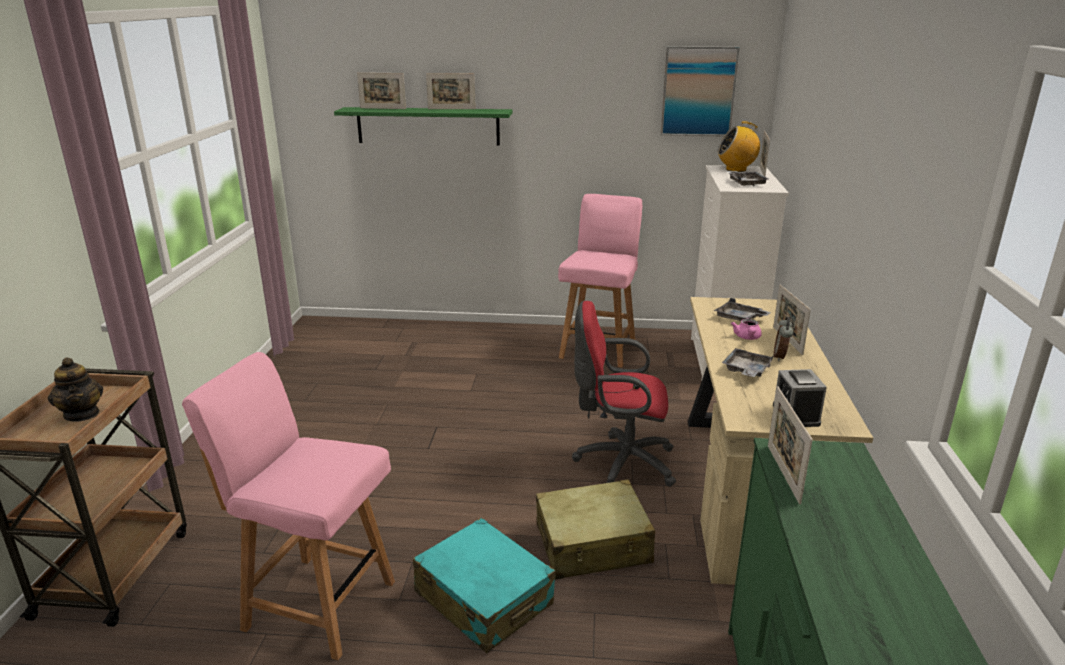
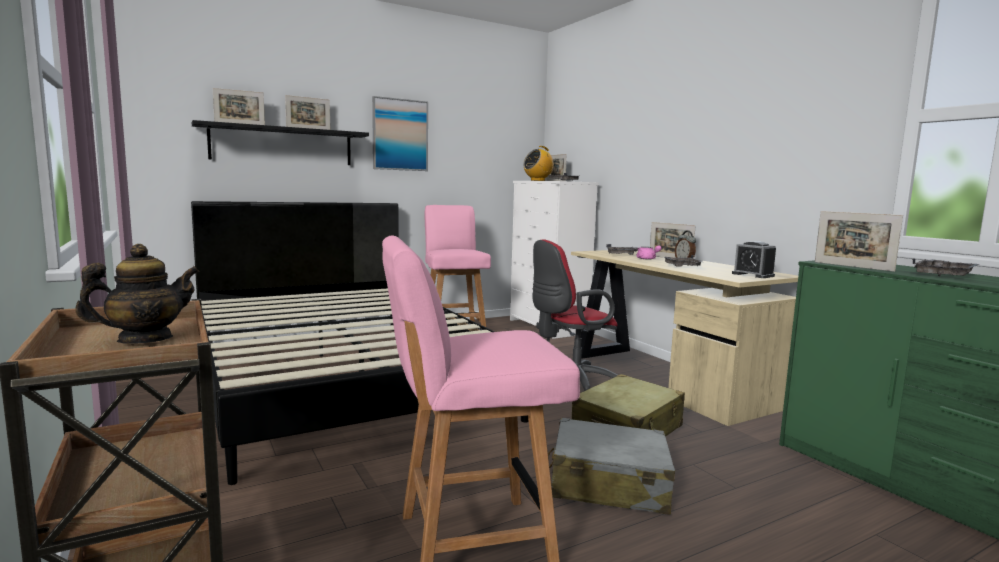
camera: 35 degrees left, 15 degrees down
teapot [48,358,103,421] -> teapot turned 60 degrees counterclockwise [75,244,200,344]
green shelf [334,107,512,145] -> black shelf [192,120,369,165]
turquoise suitcase [413,518,556,653] -> grey suitcase [548,418,675,515]
picture [661,46,740,136] -> picture moved to [372,96,428,171]
none -> black bed [191,201,528,485]
none -> grey tray [912,258,979,276]

